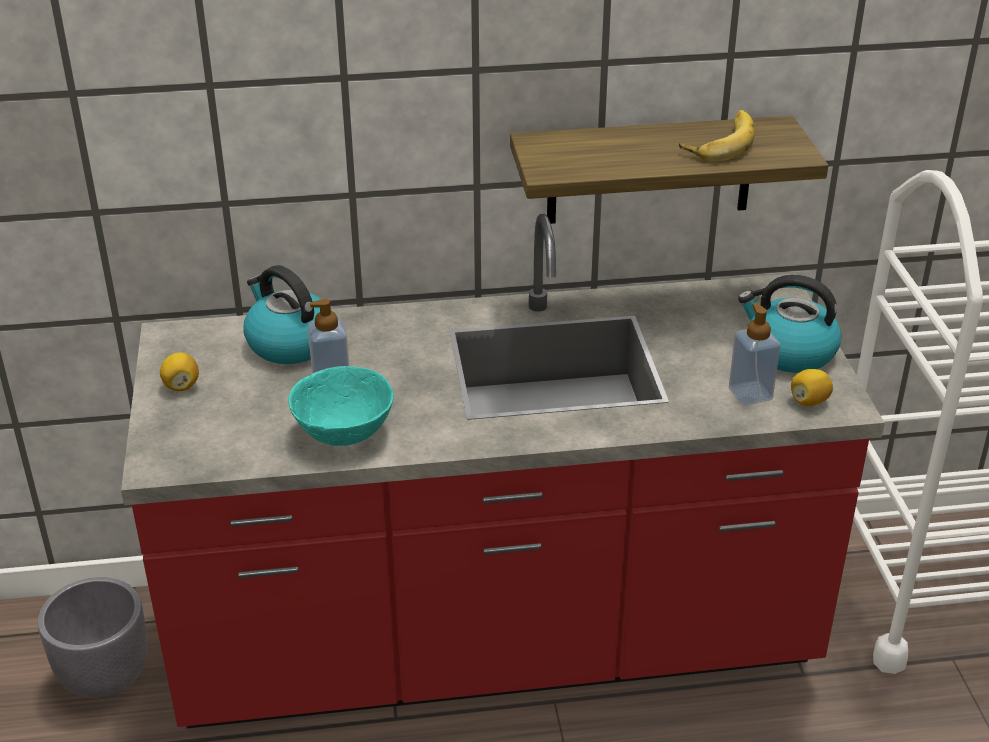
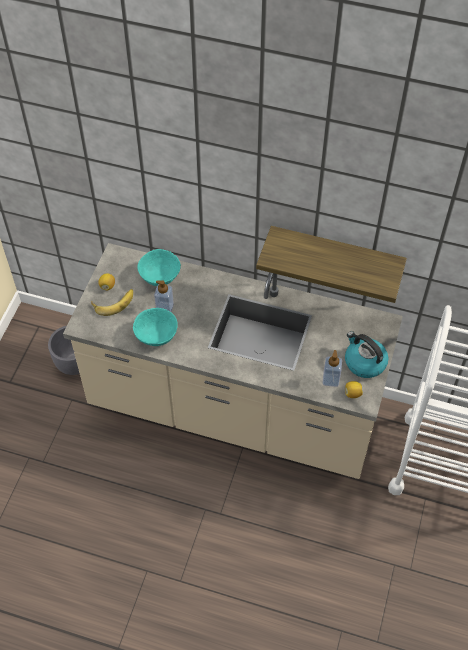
camera: 25 degrees right, 20 degrees up
red counter [121,214,885,728] -> beige counter [63,243,403,479]
kettle [243,265,321,364] -> turquoise bowl [137,249,181,286]
banana [679,110,755,162] -> banana moved to [91,289,133,316]

